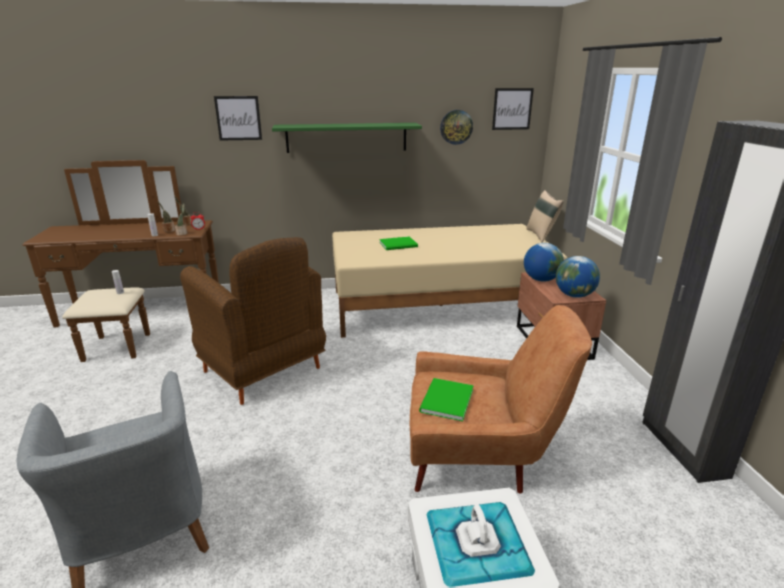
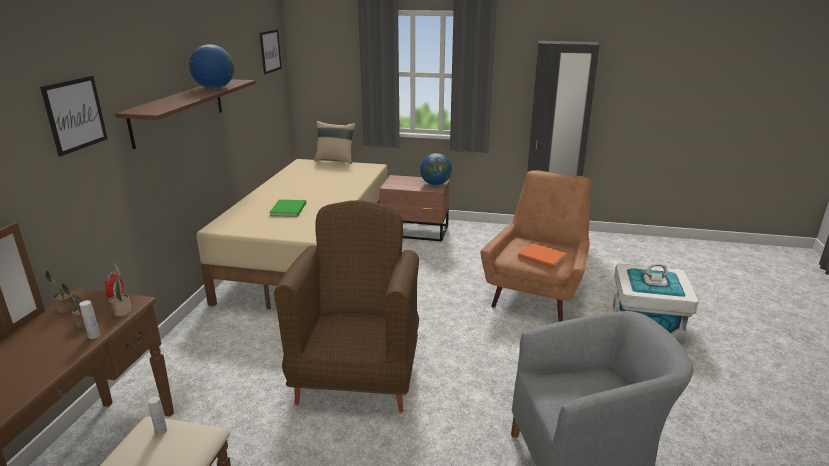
camera: 70 degrees left, 0 degrees up
brown armchair [180,237,326,405] -> brown armchair turned 60 degrees counterclockwise [274,200,419,413]
green shelf [272,123,422,153] -> brown shelf [115,79,256,149]
green book [419,378,473,421] -> orange book [518,243,567,268]
wall clock [440,110,473,145] -> none
globe [524,243,564,282] -> globe moved to [189,44,234,89]

